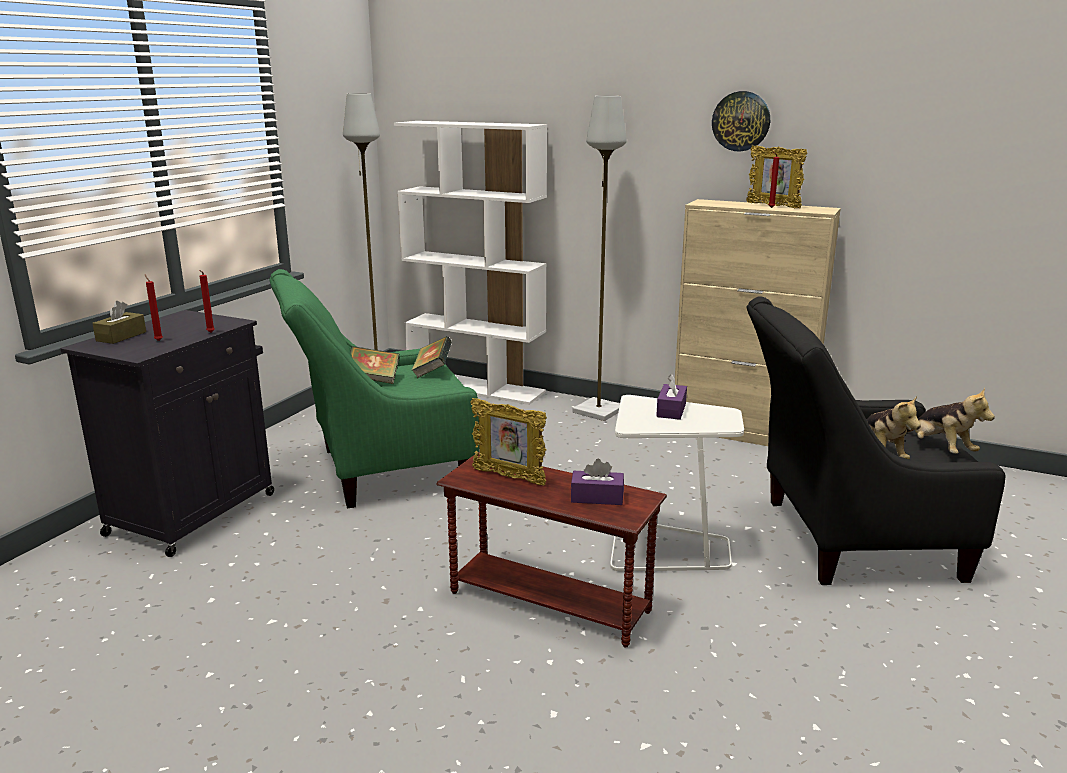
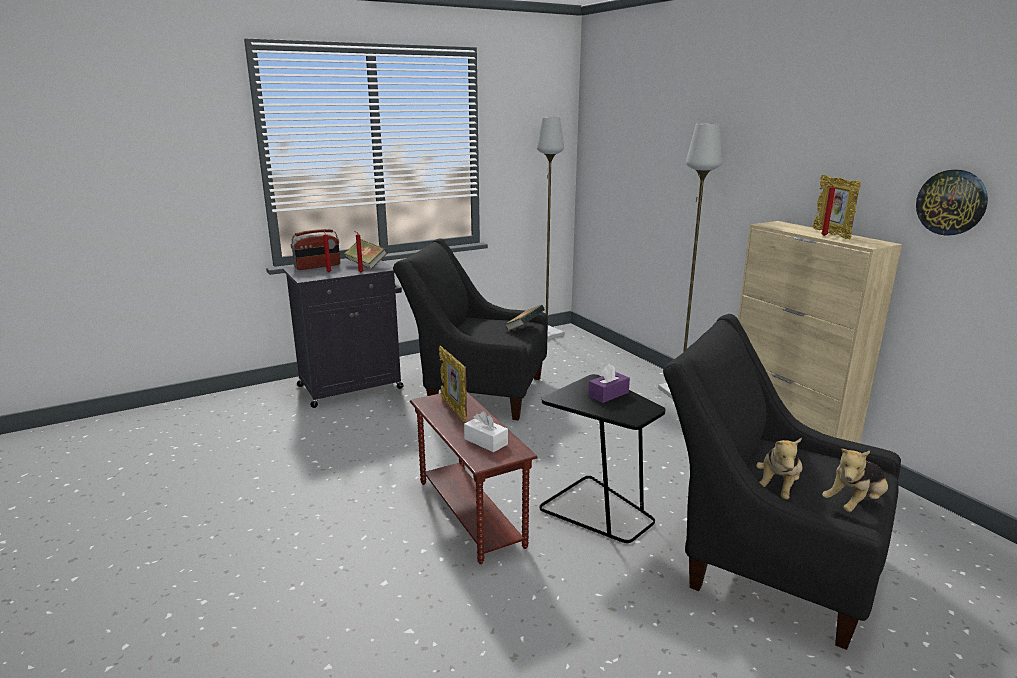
camera: 35 degrees right, 0 degrees up
brown tissue box [92,301,146,344] -> radio [291,229,340,270]
green armchair [270,269,479,508] -> black armchair [393,238,548,420]
book [350,346,399,384] -> book moved to [344,239,387,269]
white bookcase [394,121,547,405] -> none
purple tissue box [571,459,624,505] -> white tissue box [464,411,508,452]
white side table [610,395,744,571] -> black side table [540,374,666,543]
wall clock [712,91,770,151] -> wall clock moved to [916,169,988,236]
plush toy [907,388,995,454] -> plush toy turned 45 degrees clockwise [822,449,888,512]

